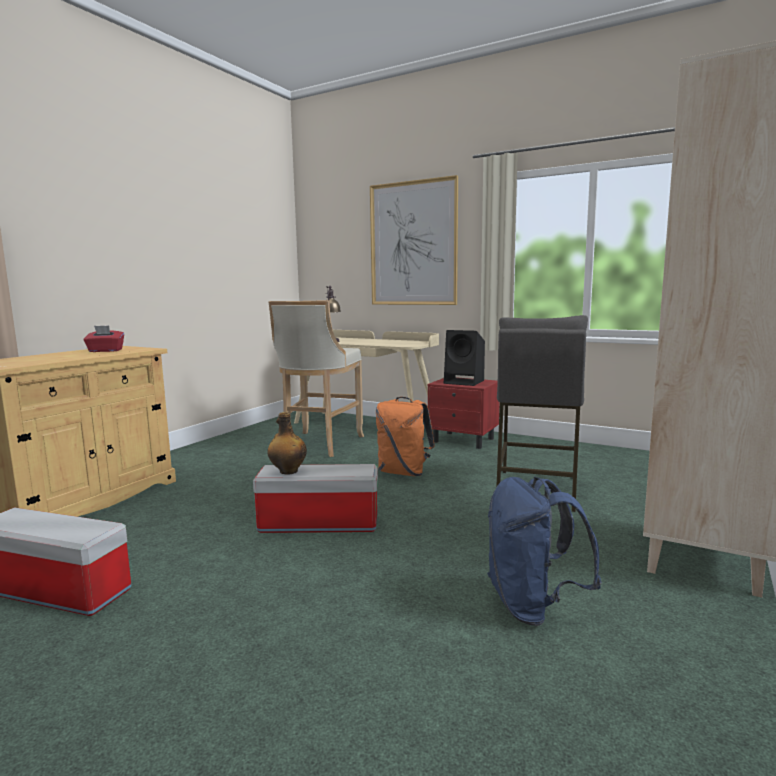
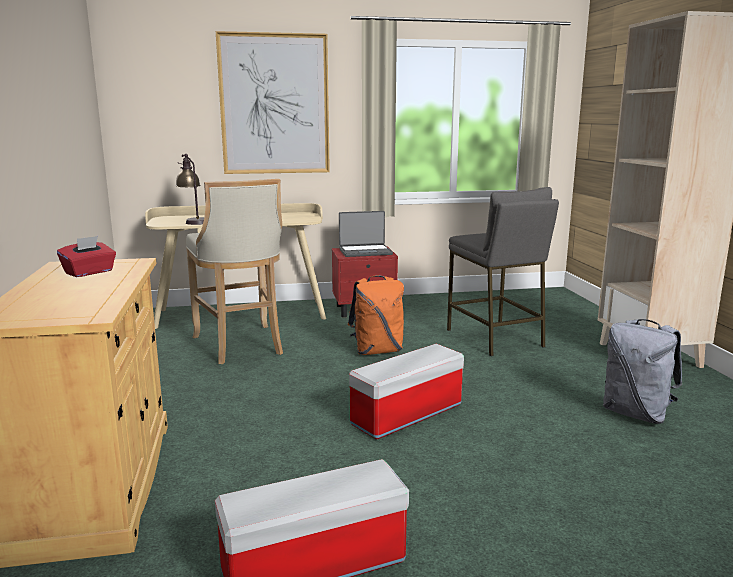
camera: 40 degrees left, 5 degrees up
bottle [268,412,307,475] -> none
black speaker [444,330,485,386] -> laptop [339,211,393,257]
blue backpack [487,477,602,626] -> grey backpack [603,319,682,424]

